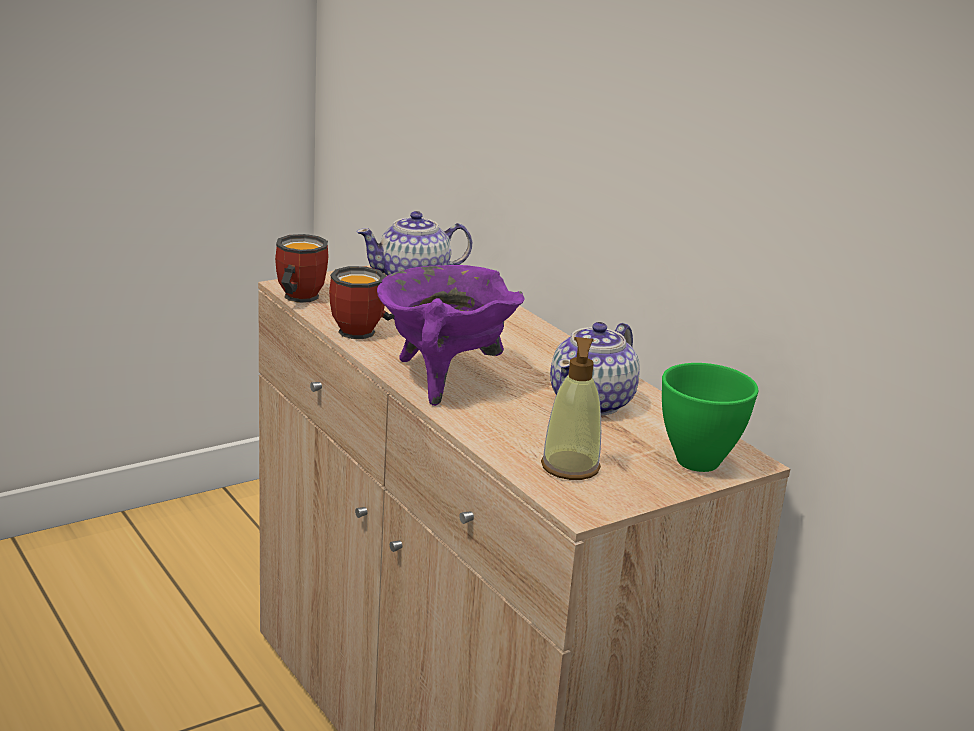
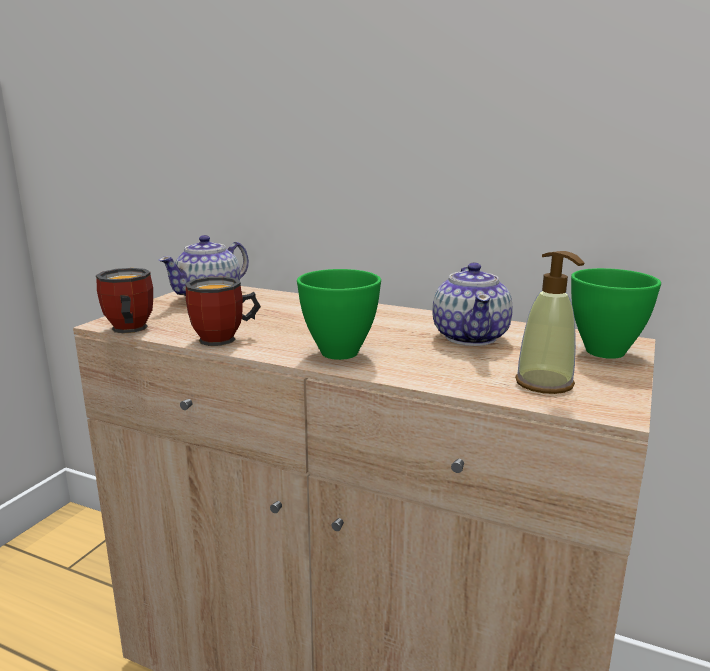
camera: 30 degrees left, 5 degrees down
purple cooking pot [377,265,525,406] -> green bowl [297,269,381,360]

